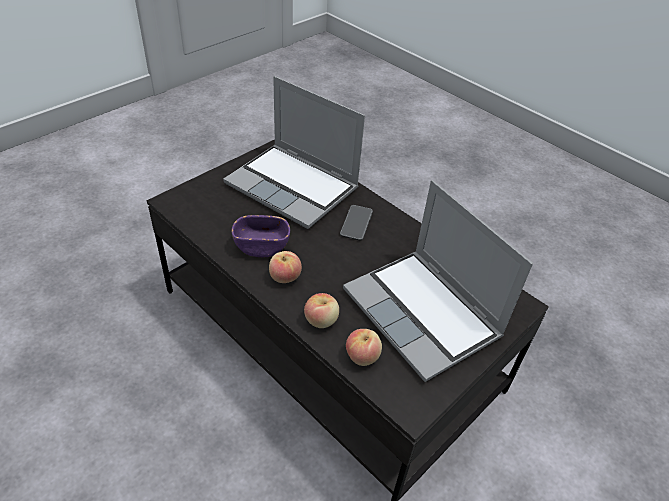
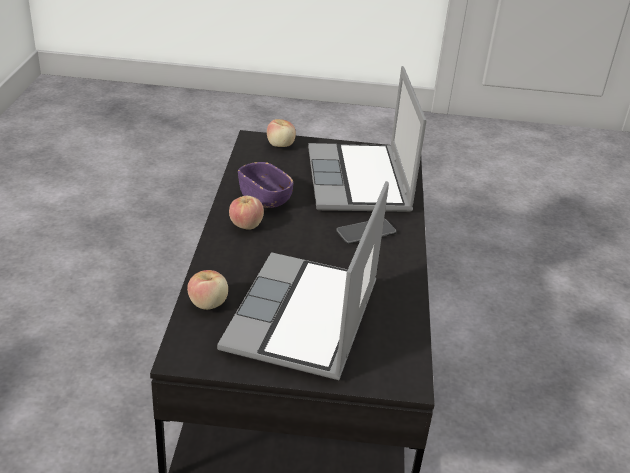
camera: 50 degrees right, 10 degrees down
apple [304,293,339,328] -> apple moved to [267,119,296,147]

